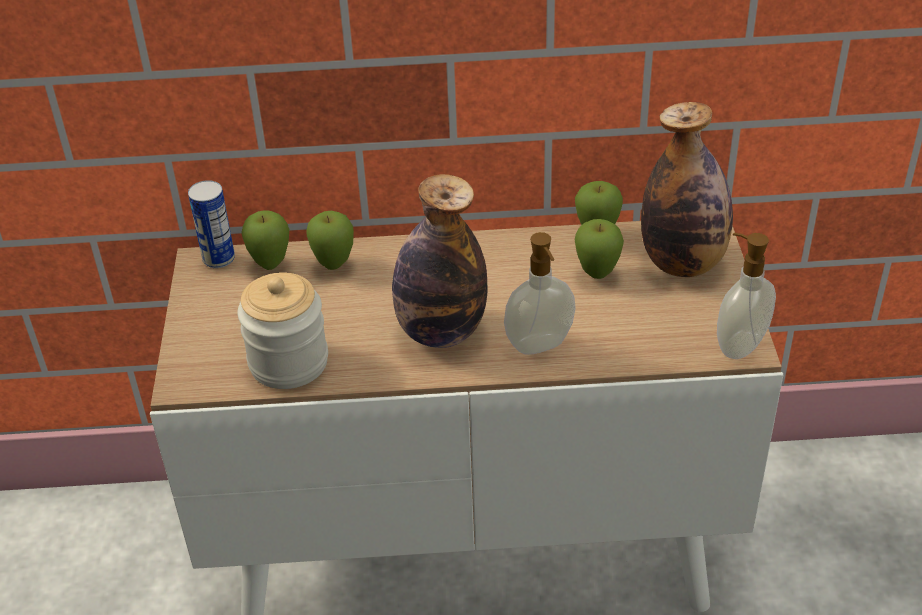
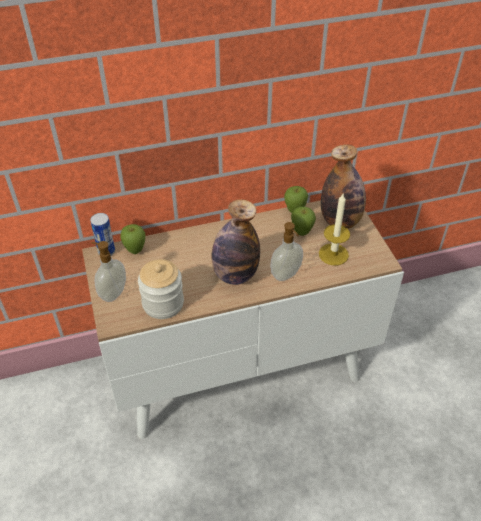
camera: 15 degrees left, 5 degrees up
apple [306,211,354,270] -> none
soap dispenser [717,233,776,359] -> soap dispenser moved to [92,241,126,302]
none -> candle [319,194,350,265]

